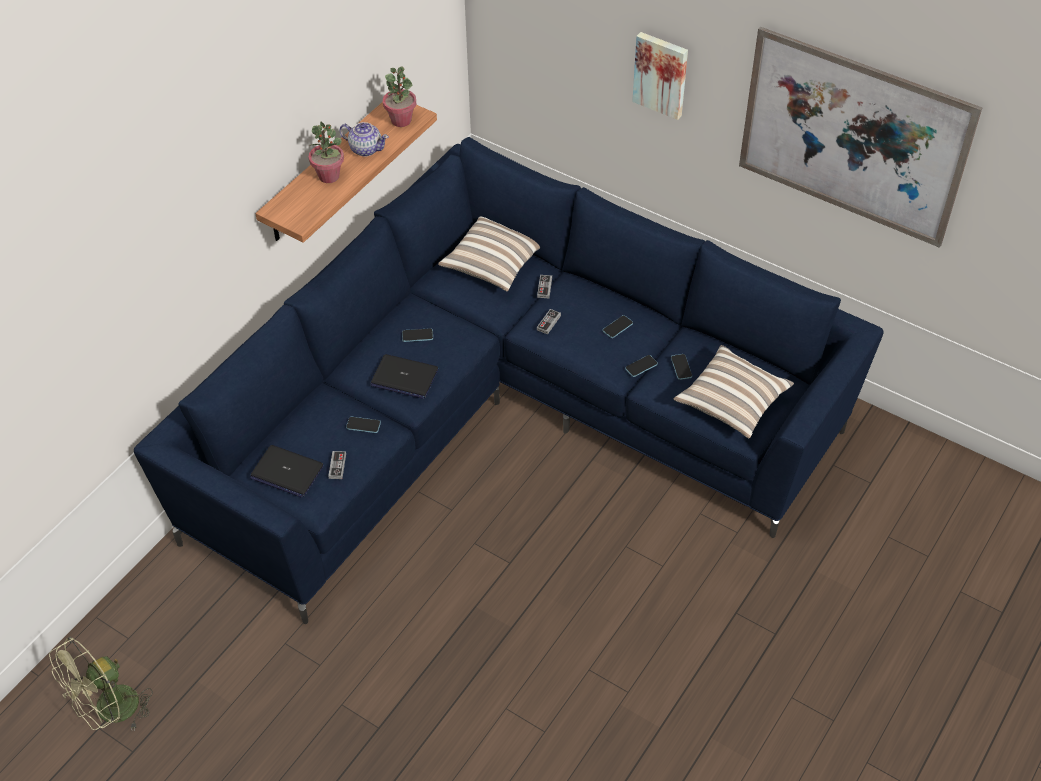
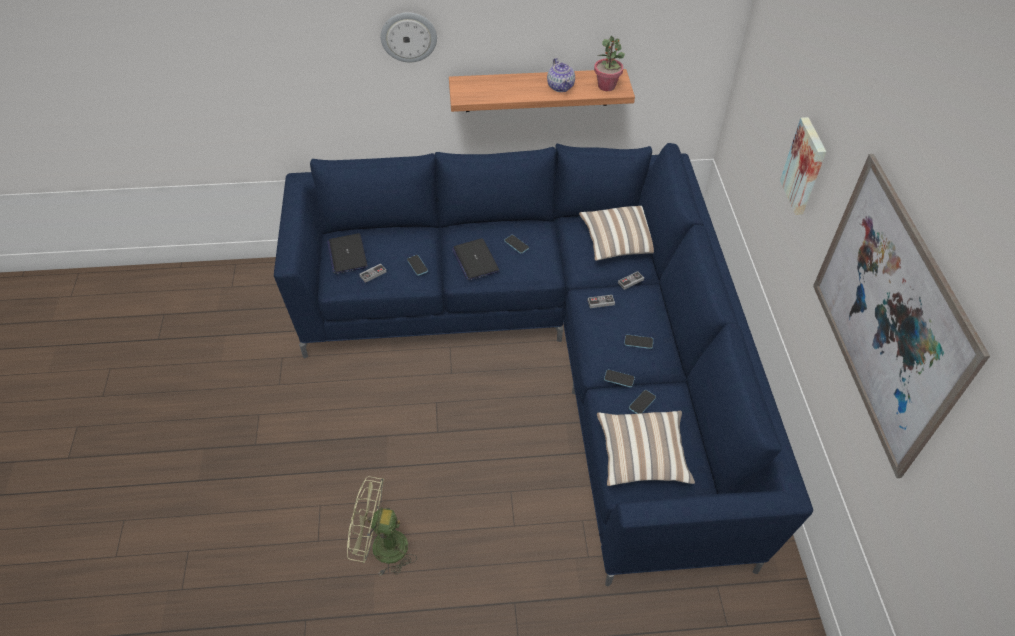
camera: 50 degrees right, 0 degrees up
green fan [49,637,153,731] -> green fan moved to [347,476,417,576]
potted plant [308,121,344,183] -> none
none -> wall clock [381,12,437,62]

